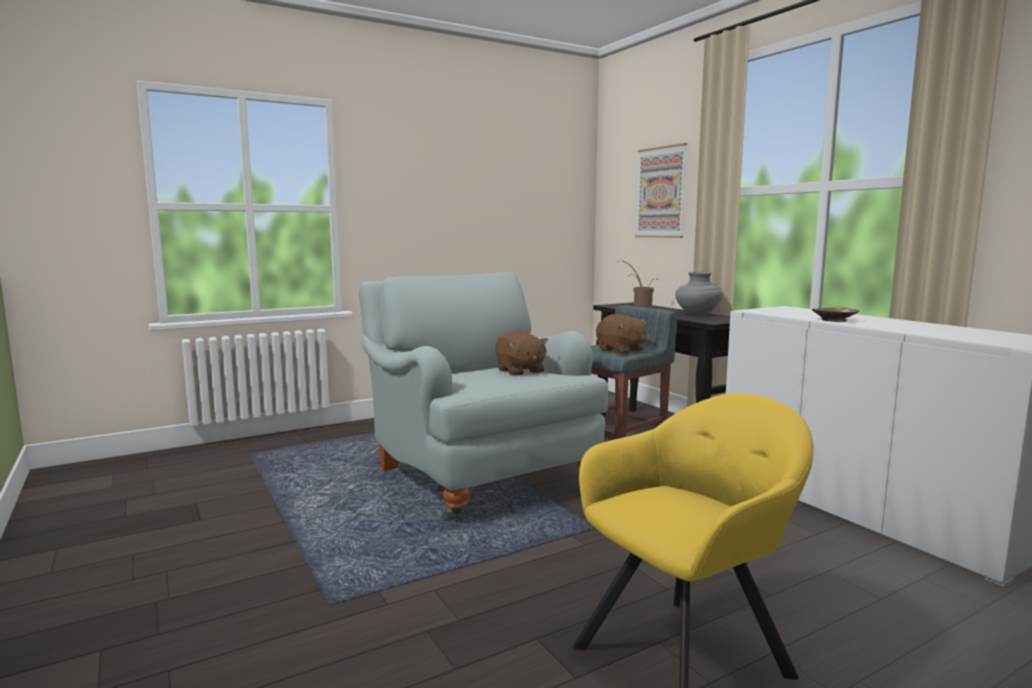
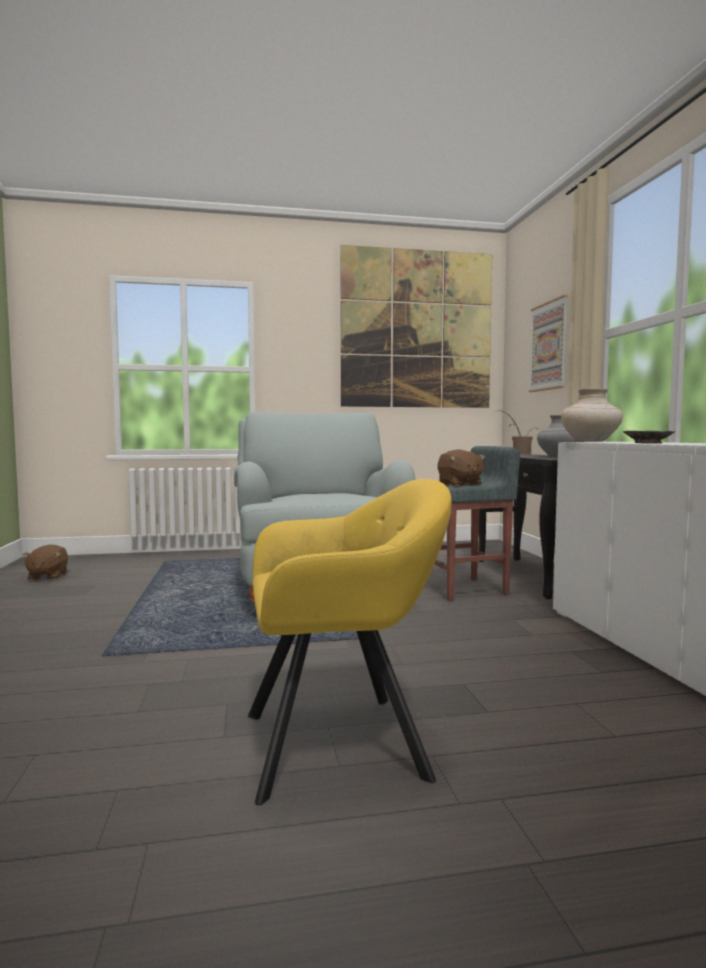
camera: 20 degrees right, 5 degrees down
brown plush toy [495,331,548,376] -> brown plush toy moved to [22,544,68,580]
none -> picture [340,245,492,408]
none -> beige vase [561,388,623,442]

